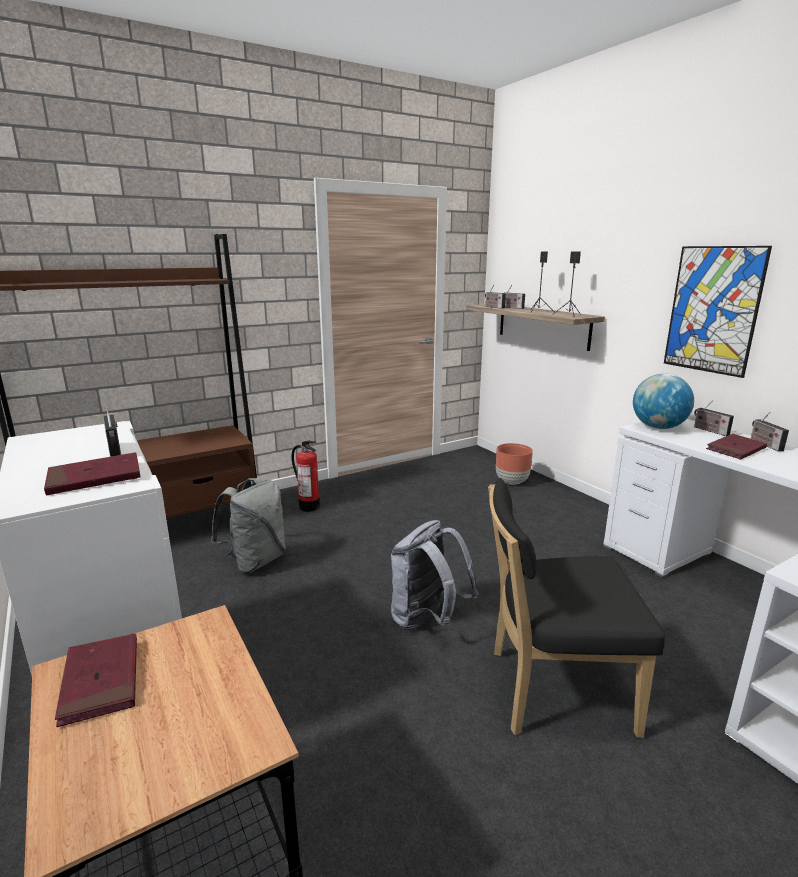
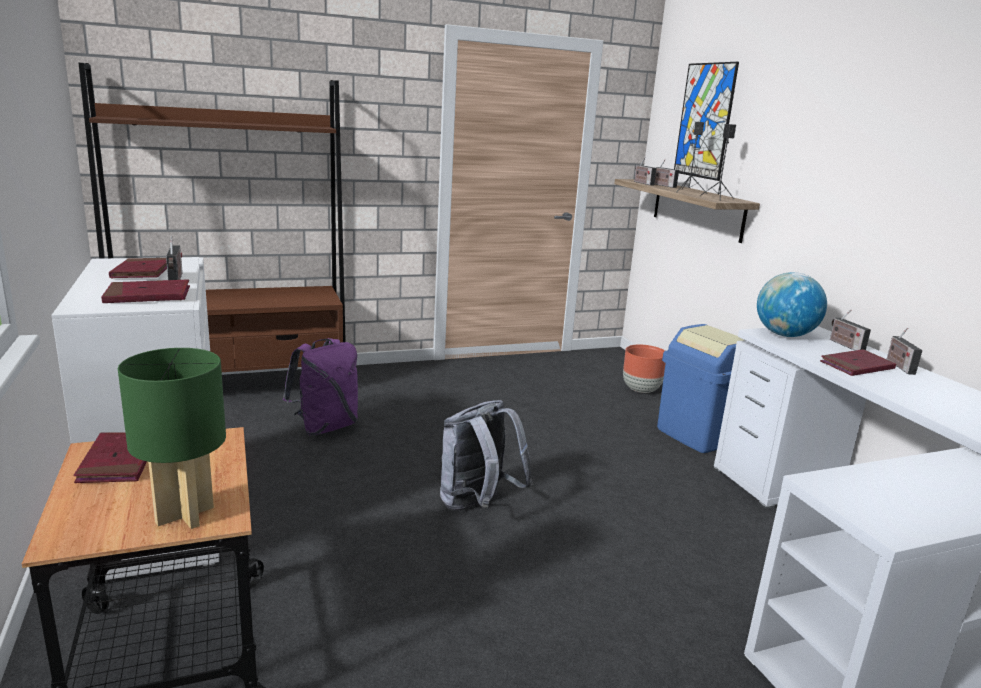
camera: 10 degrees right, 0 degrees up
grey backpack [211,478,286,573] -> purple backpack [283,338,358,436]
fire extinguisher [291,441,320,512] -> none
black chair [488,478,665,738] -> none
picture [664,246,772,378] -> picture moved to [674,62,739,181]
none -> red book [109,258,167,278]
none -> green table lamp [118,348,226,529]
none -> blue trash can [657,324,745,453]

